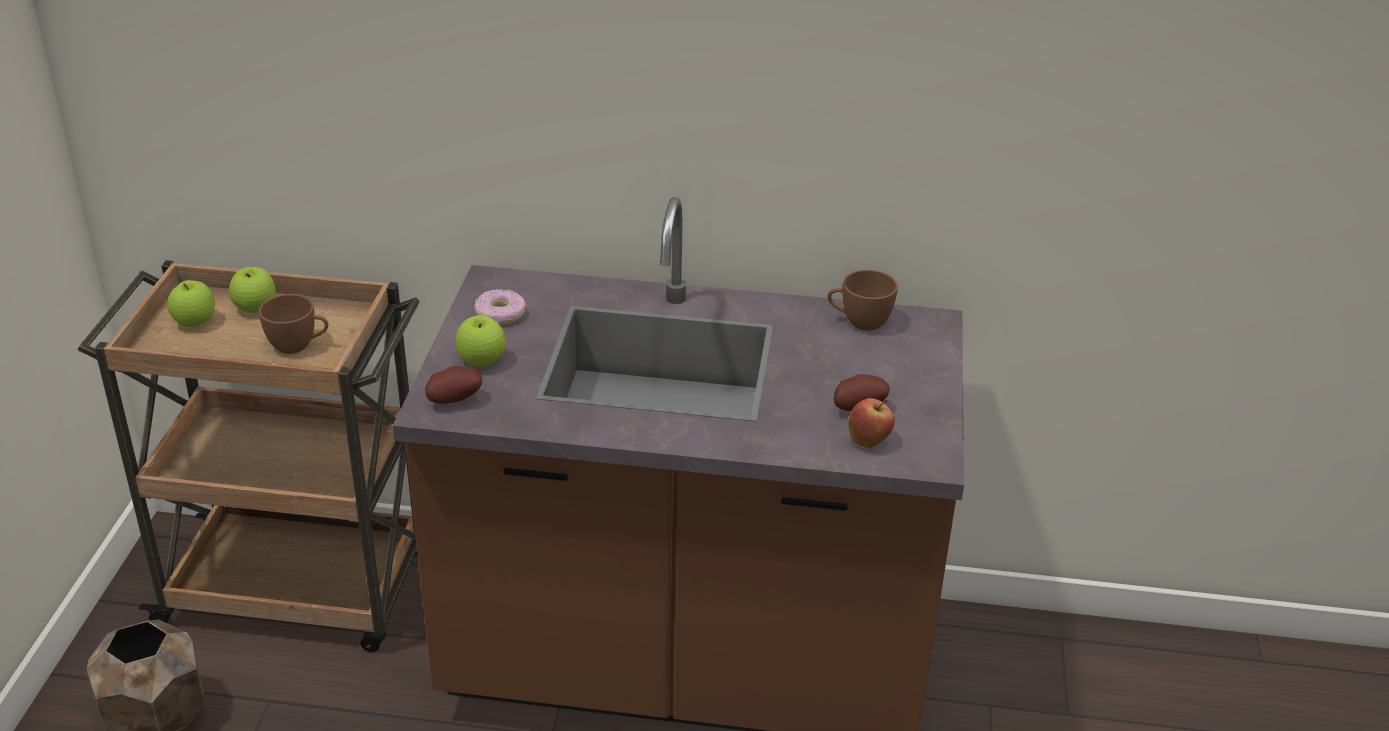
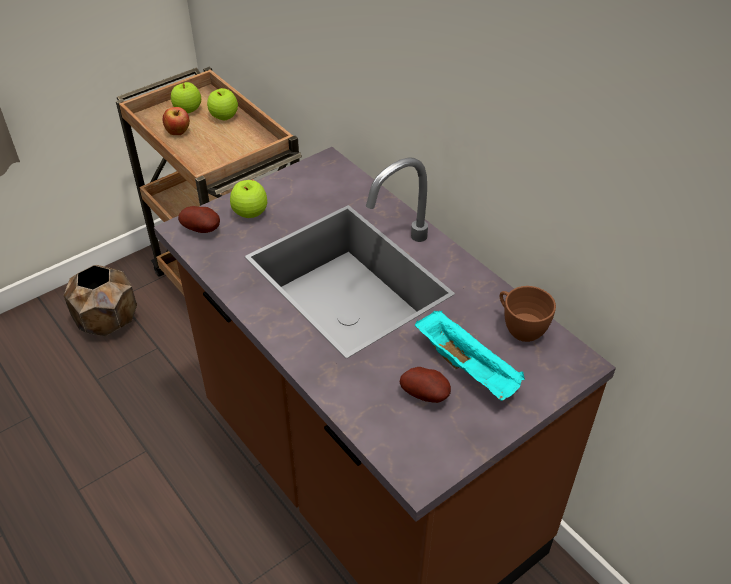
camera: 45 degrees right, 10 degrees up
brown cup [259,294,328,354] -> none
donut [474,289,526,325] -> none
apple [848,398,895,448] -> apple moved to [163,107,190,135]
none -> turquoise tray [415,311,525,401]

